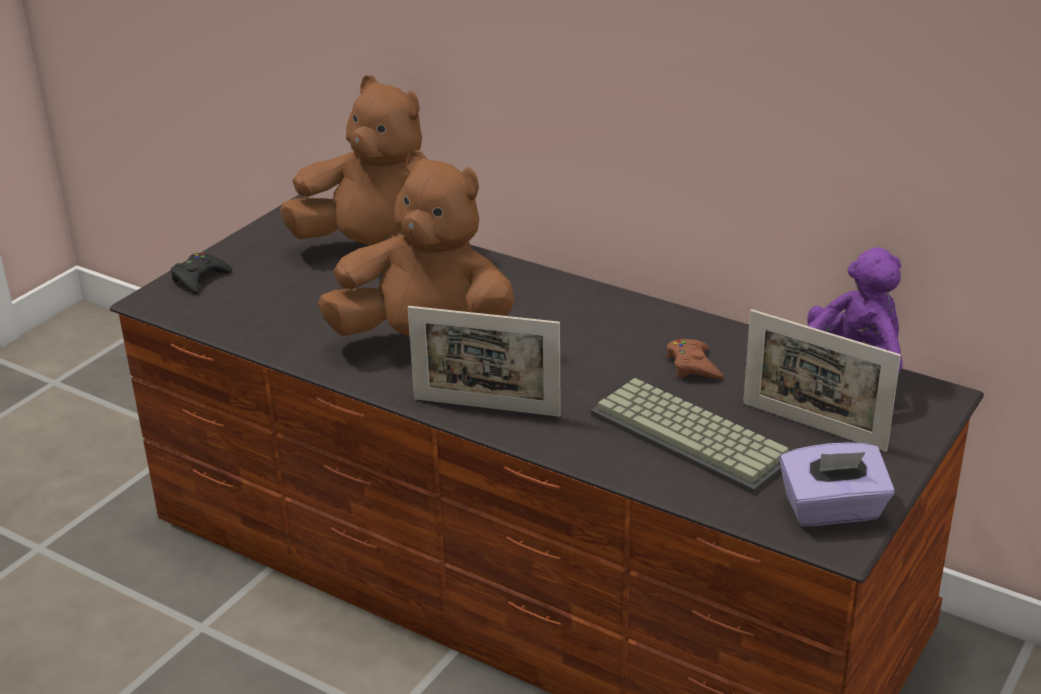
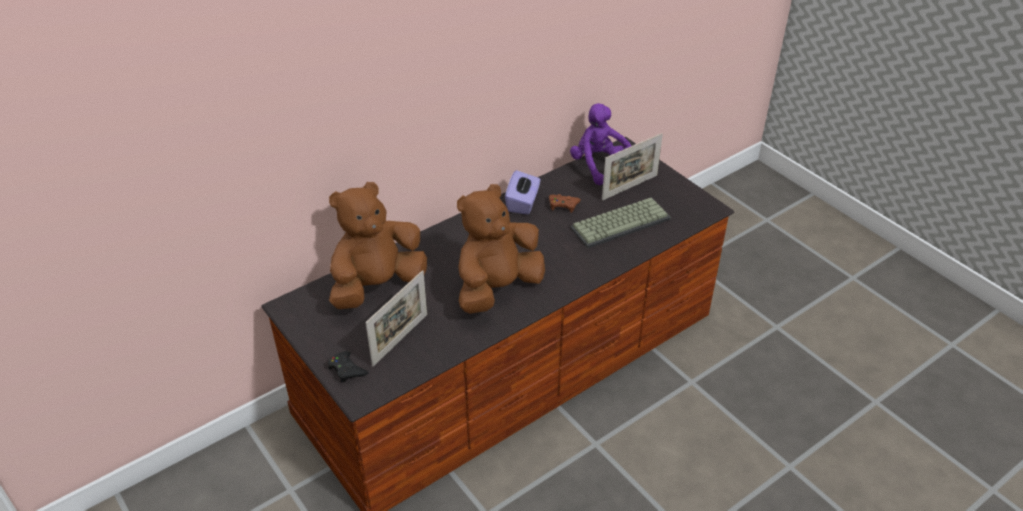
camera: 70 degrees left, 10 degrees up
picture frame [408,306,561,417] -> picture frame moved to [365,270,427,367]
purple tissue box [780,443,895,526] -> purple tissue box moved to [505,170,540,215]

